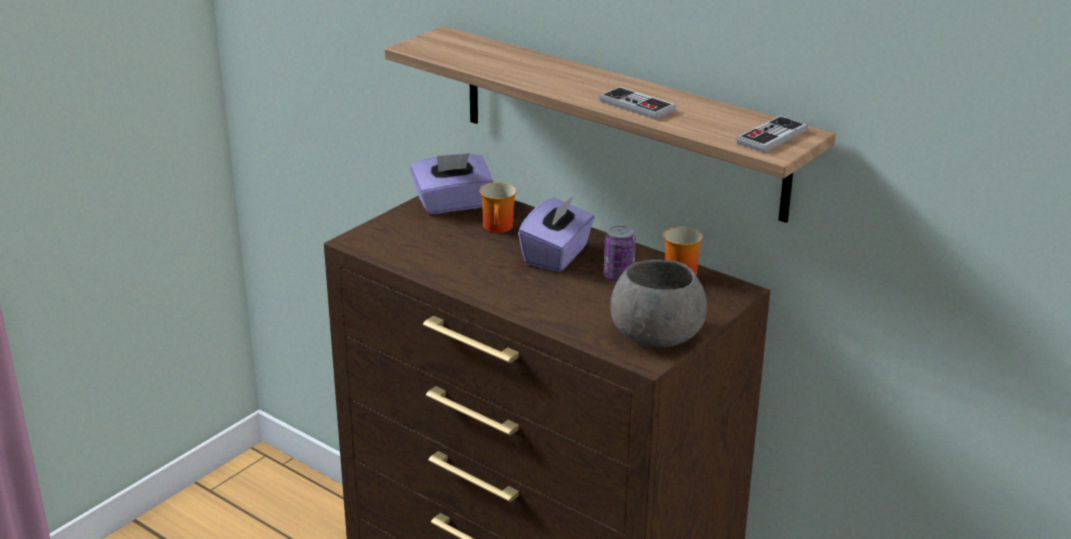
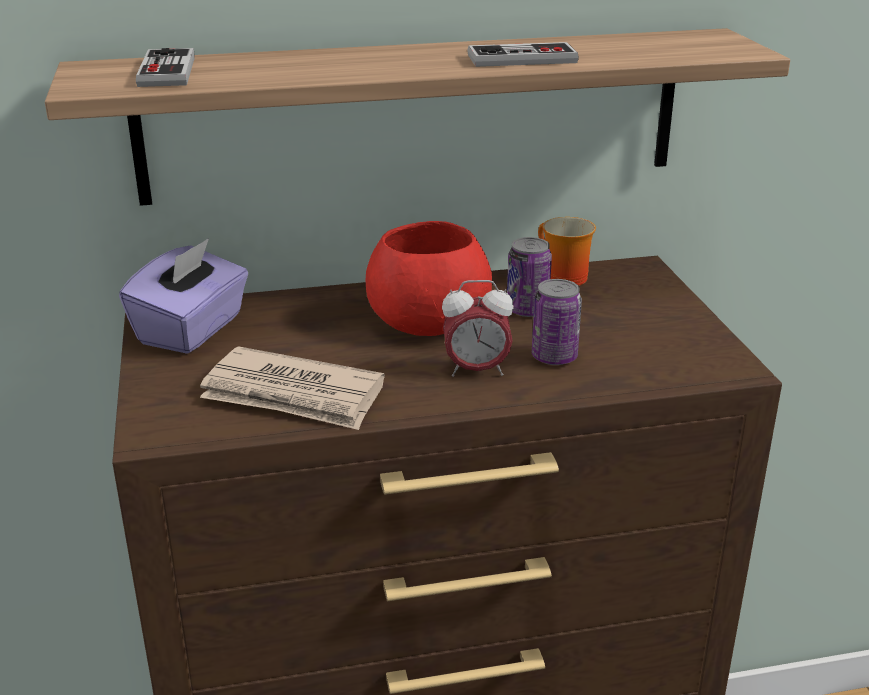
camera: 50 degrees left, 0 degrees up
mug [479,182,517,233] -> none
purple tissue box [518,195,595,272] -> red bowl [366,221,492,336]
grey bowl [610,260,707,348] -> none
game controller [737,116,808,153] -> game controller moved to [136,48,195,87]
none -> newspaper [200,346,385,430]
none -> alarm clock [442,280,514,377]
none -> can [532,279,582,365]

